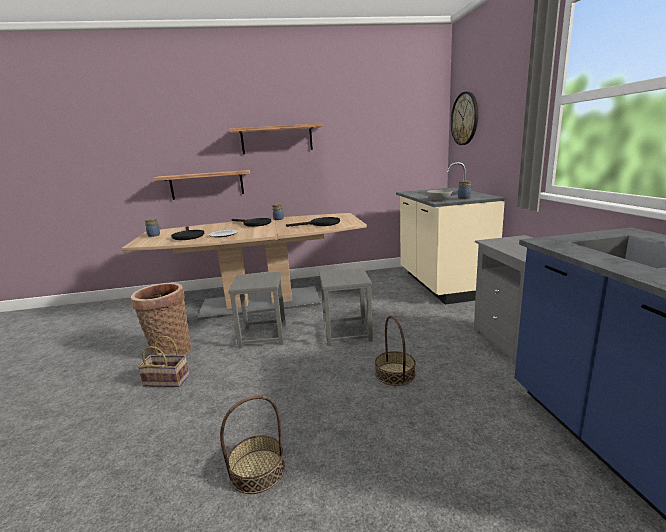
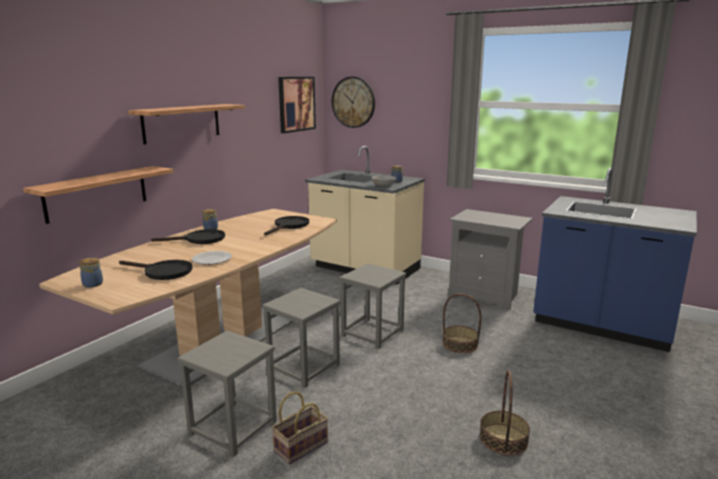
camera: 50 degrees left, 0 degrees up
basket [130,283,191,355] -> grey stool [178,331,277,457]
none -> picture [278,77,316,133]

